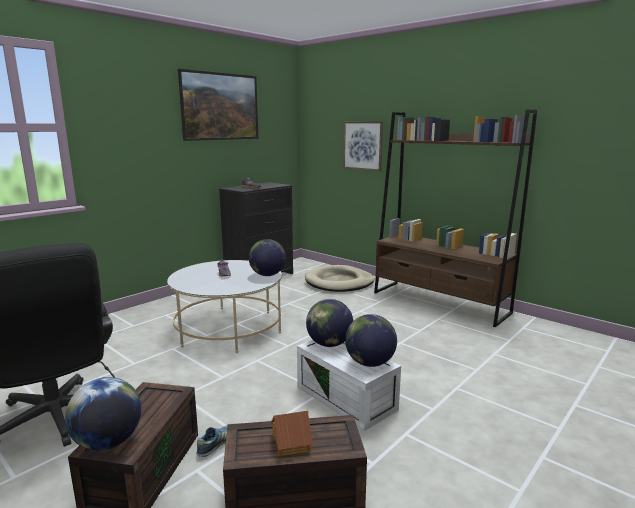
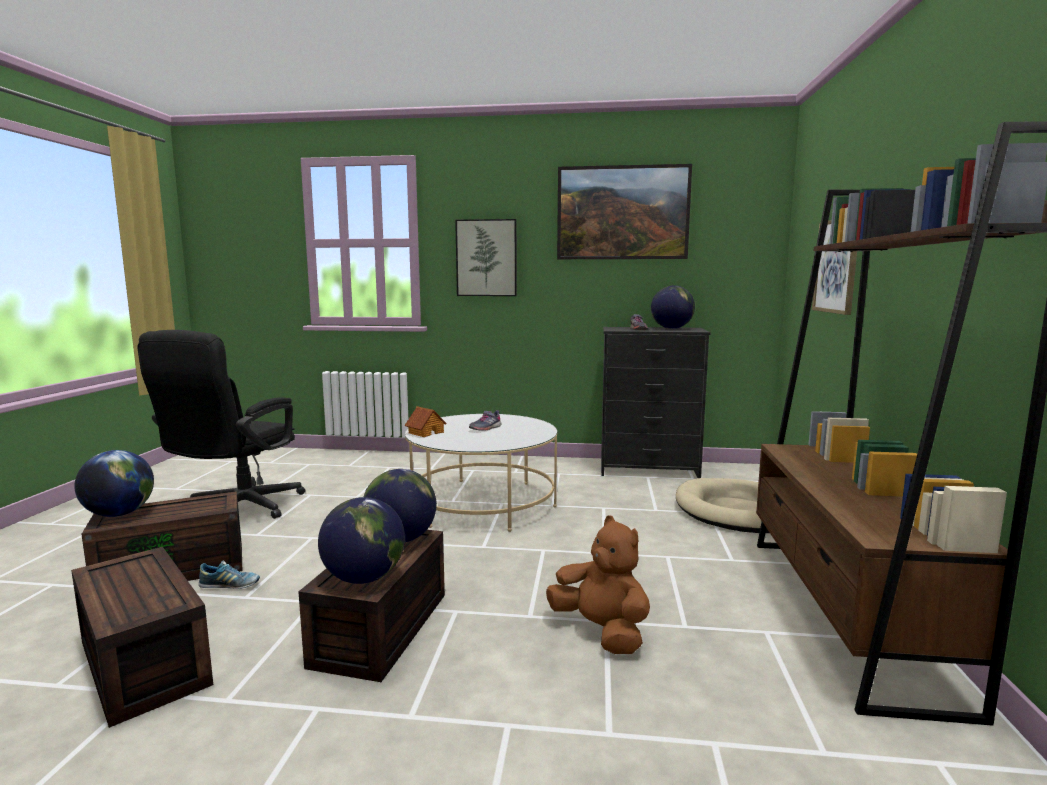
camera: 55 degrees right, 5 degrees down
globe [249,239,286,276] -> globe moved to [651,286,695,329]
toy house [271,411,313,456] -> toy house moved to [405,406,447,437]
white storage box [297,340,401,431] -> brown storage box [299,530,445,682]
none -> picture [455,219,517,296]
none -> brown plush toy [546,515,650,654]

